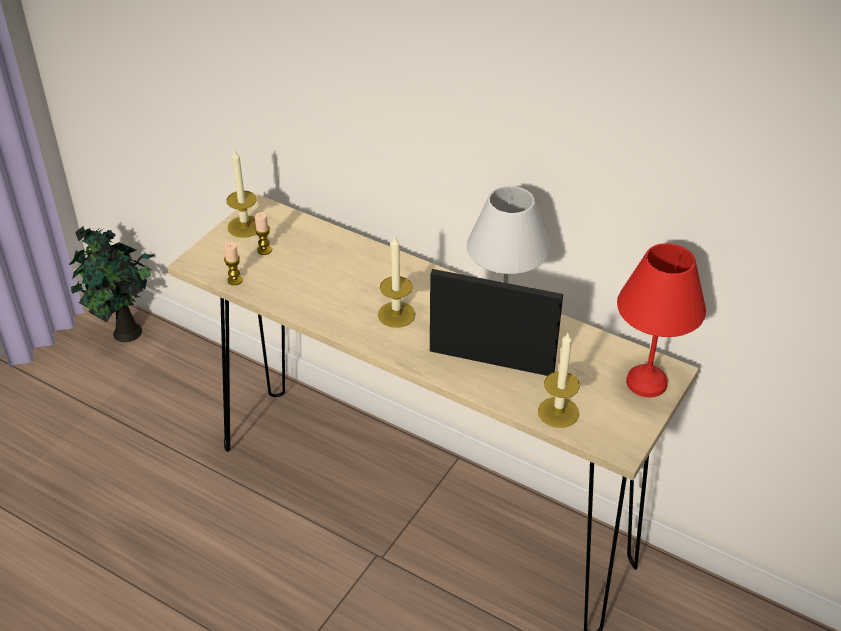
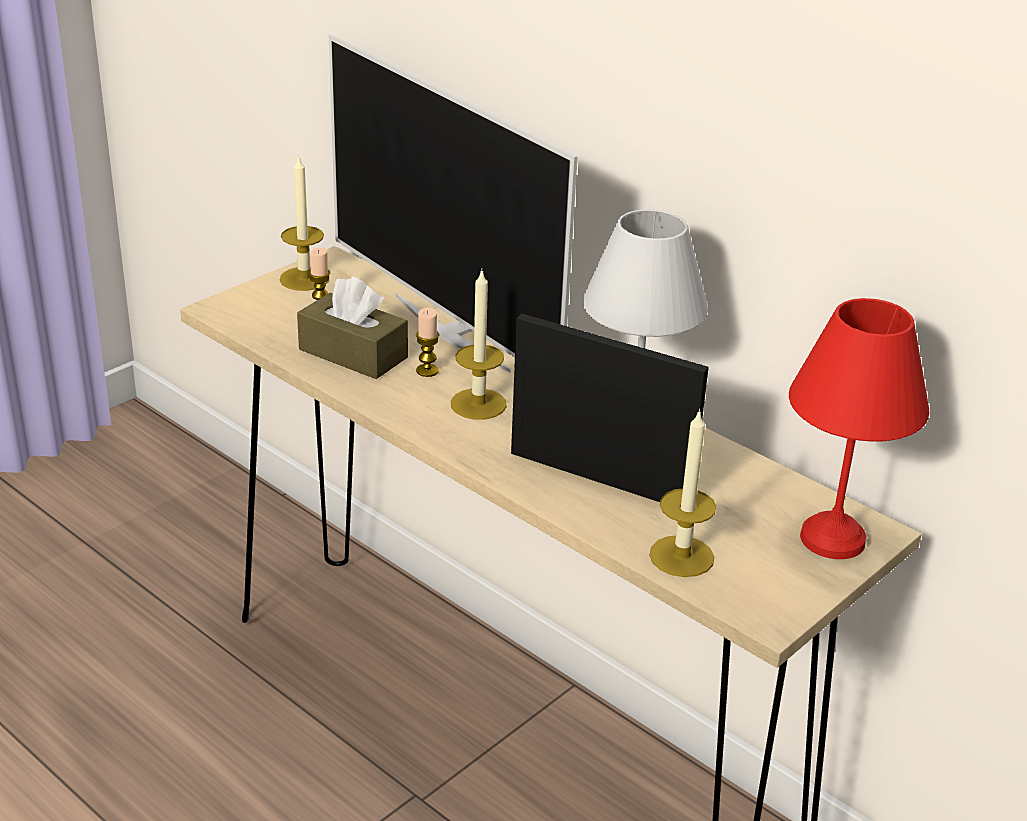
camera: 10 degrees right, 10 degrees down
potted plant [69,226,154,342] -> none
candle [224,241,243,285] -> candle moved to [416,308,439,377]
none -> brown tissue box [297,277,408,379]
none -> television [329,34,578,372]

